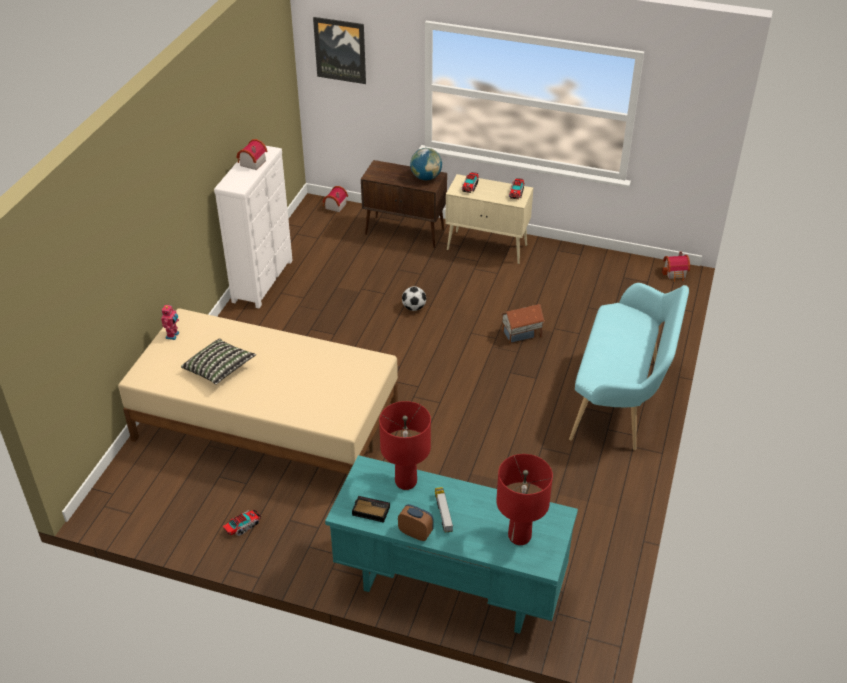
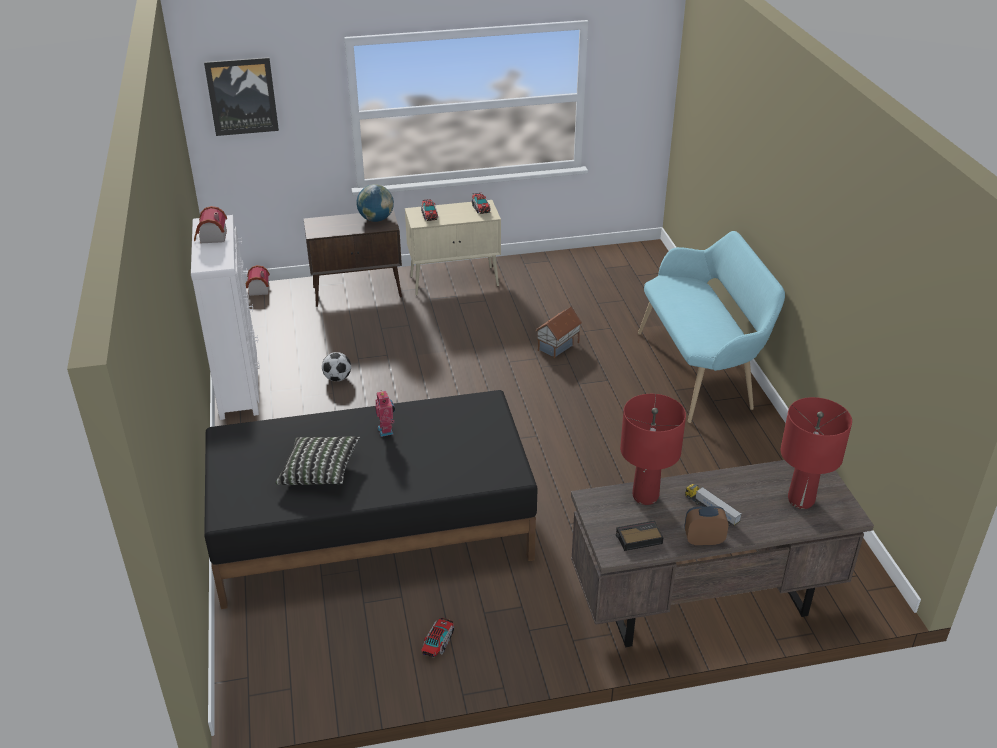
camera: 30 degrees left, 5 degrees down
beige bed [118,308,398,474] -> black bed [204,390,538,609]
toy robot [161,304,179,340] -> toy robot moved to [375,391,395,437]
turquoise desk [325,455,578,634] -> brown desk [571,460,874,647]
football [402,286,426,311] -> football moved to [322,352,351,381]
toy house [662,252,690,282] -> none

